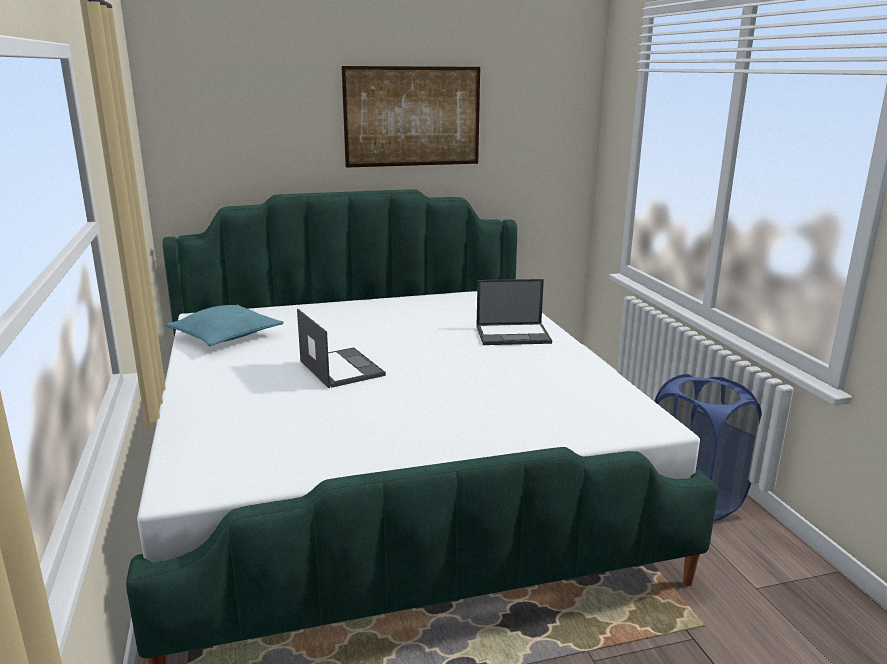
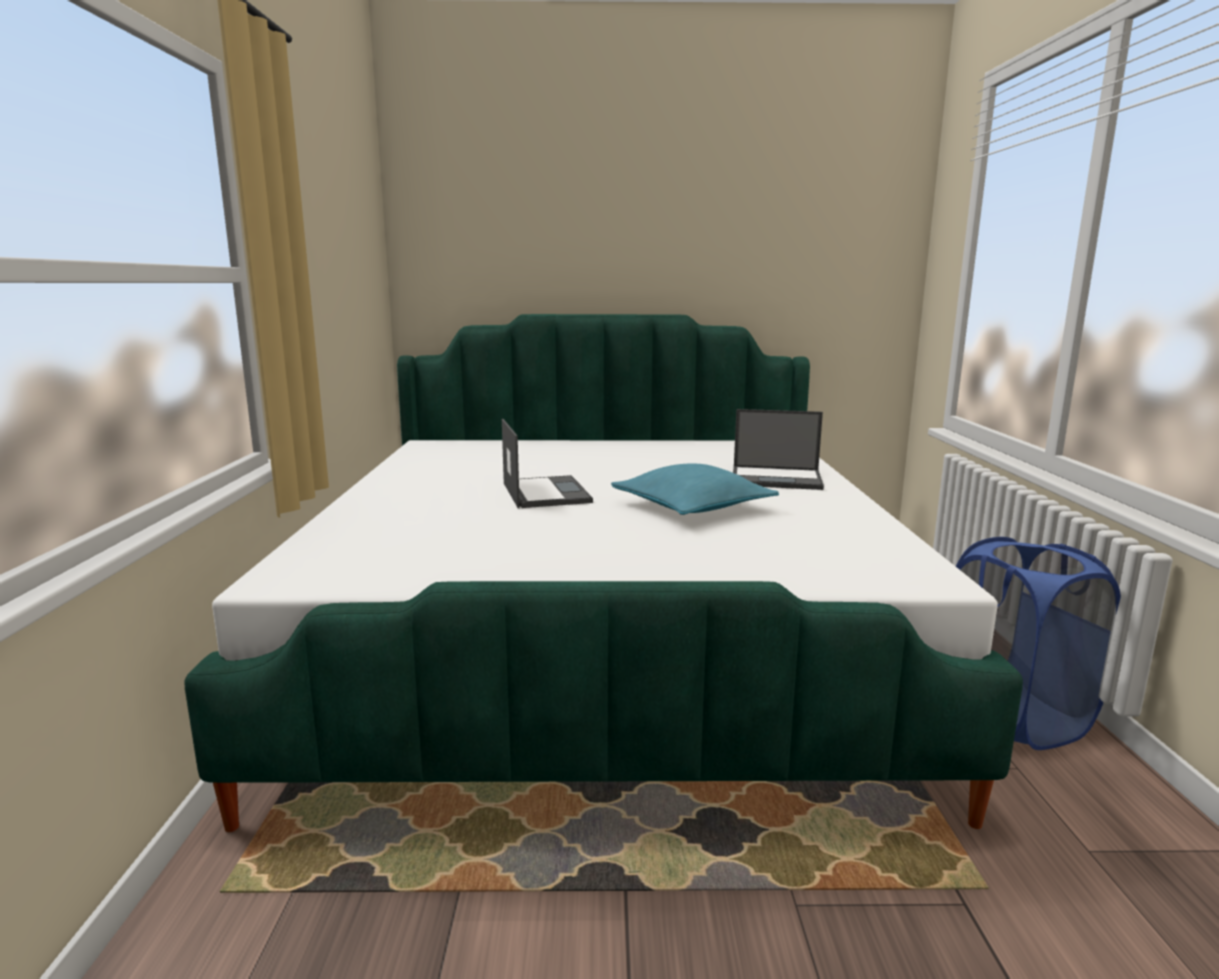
camera: 15 degrees right, 5 degrees down
turquoise pillow [165,305,284,346] -> turquoise pillow moved to [611,464,779,515]
picture [341,66,480,168] -> none

